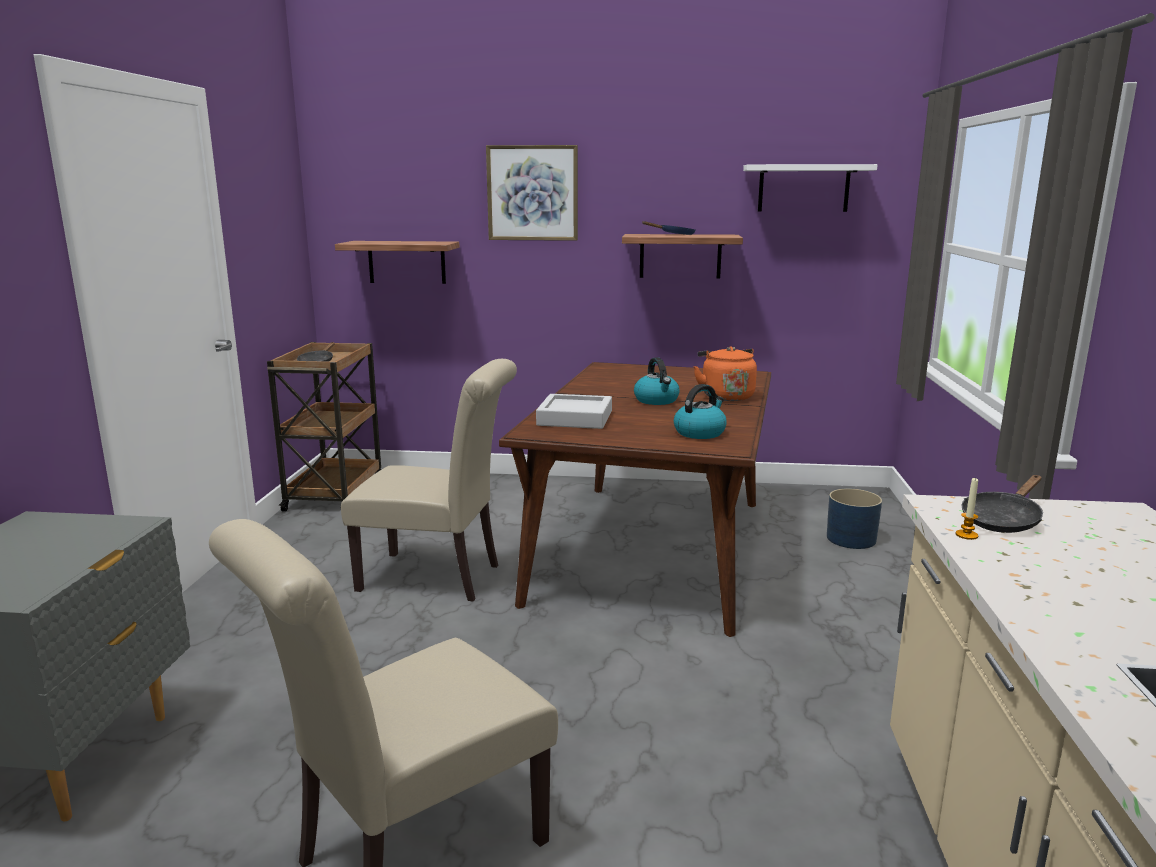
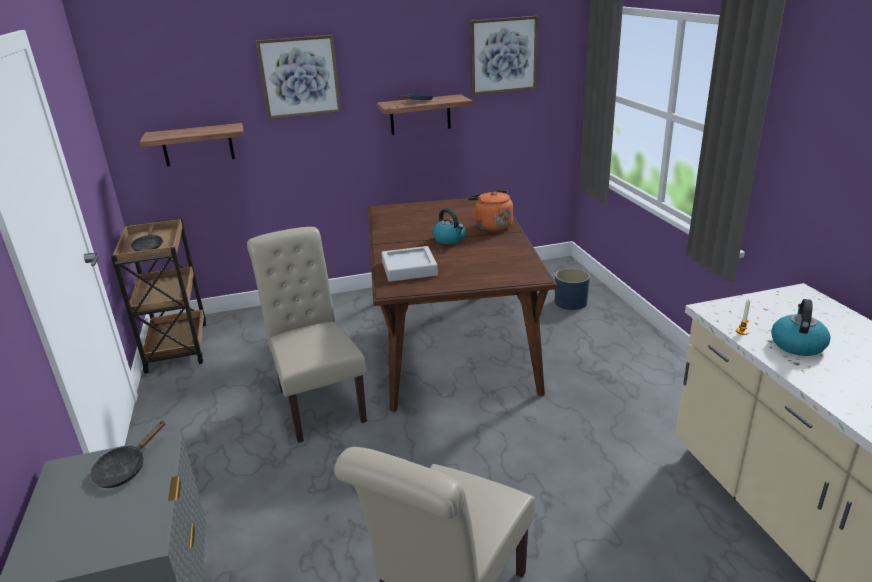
camera: 20 degrees left, 10 degrees up
beige chair [341,359,517,602] -> beige chair turned 105 degrees counterclockwise [247,227,367,443]
kettle [674,384,726,439] -> kettle moved to [771,299,831,356]
white shelf [743,164,878,212] -> picture [470,16,538,95]
black frying pan [961,475,1043,533] -> black frying pan moved to [90,420,165,488]

